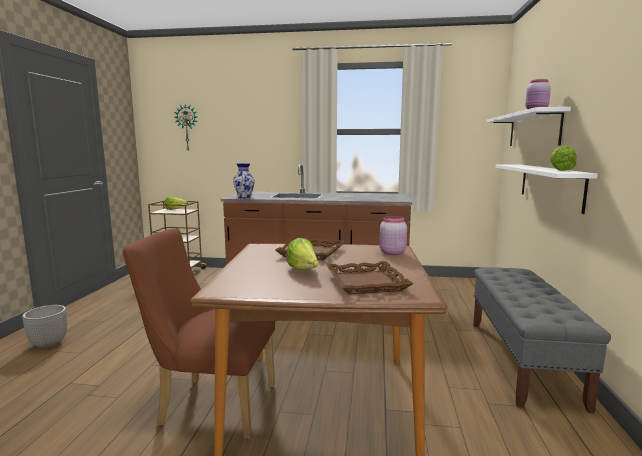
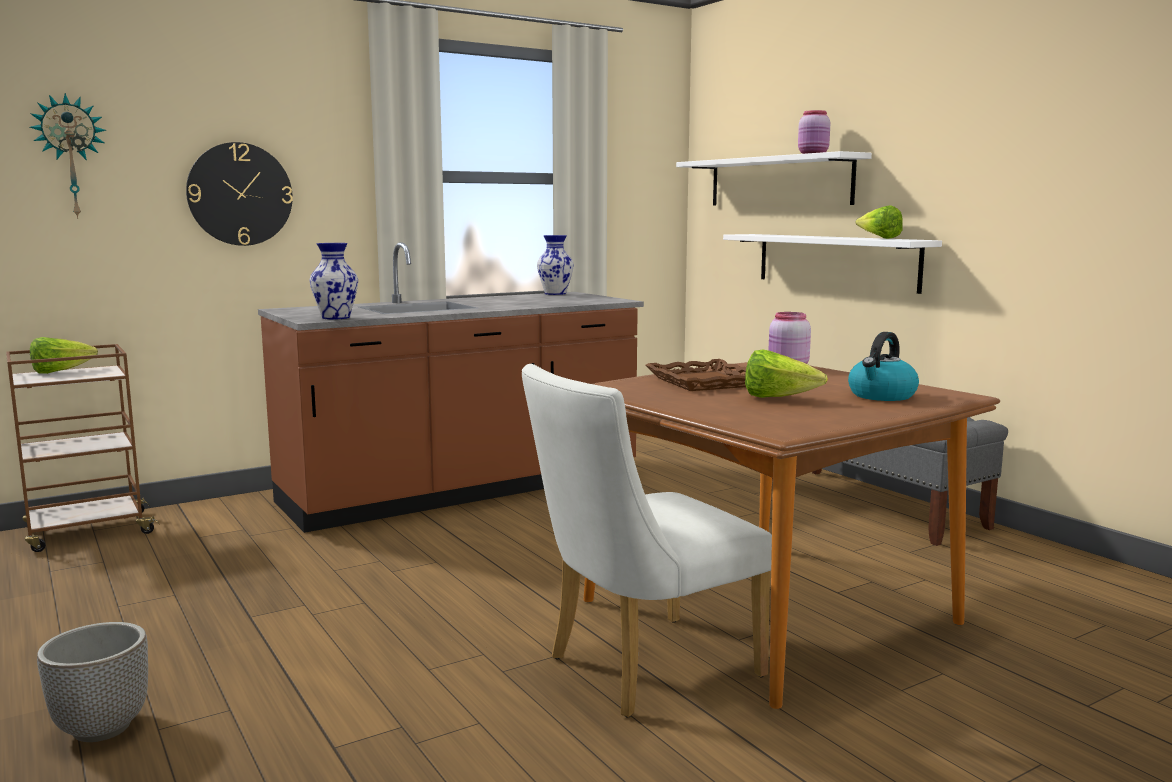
camera: 40 degrees left, 0 degrees up
brown chair [123,228,275,439] -> white chair [522,364,772,718]
brown tray [326,261,414,295] -> kettle [848,332,919,401]
none -> wall clock [186,142,293,246]
none -> vase [537,235,574,295]

